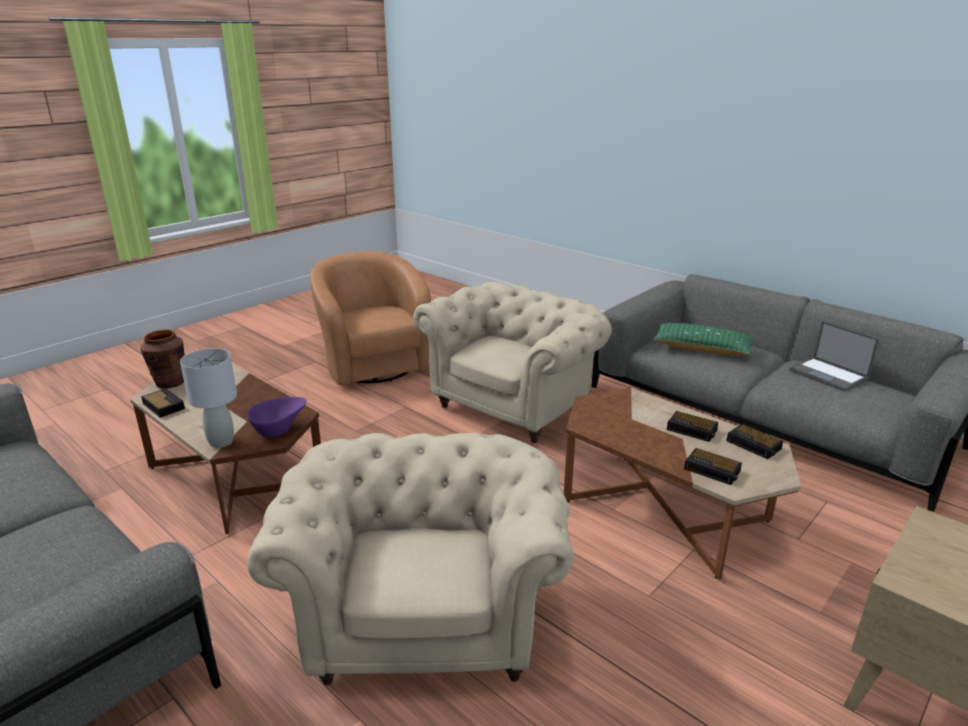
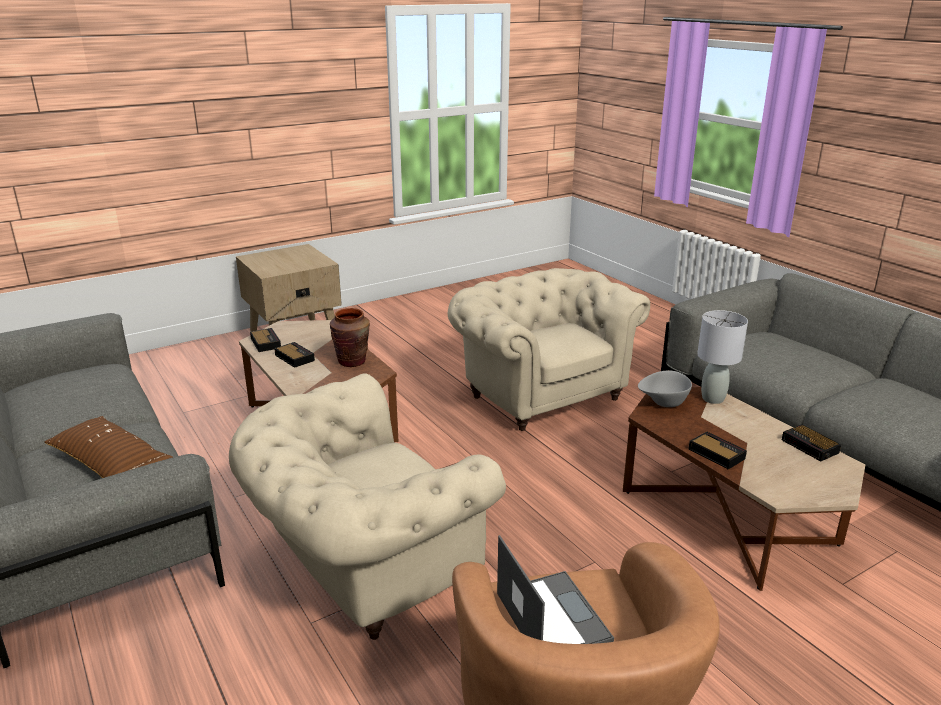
camera: 165 degrees left, 0 degrees up
brown vase [140,330,185,389] -> brown vase moved to [330,308,370,367]
beige armchair [247,433,573,685] -> beige armchair turned 135 degrees clockwise [448,268,650,431]
purple bowl [248,397,307,437] -> grey bowl [638,371,692,407]
green pillow [653,323,754,355] -> brown pillow [44,416,173,478]
alarm clock [684,448,742,485] -> alarm clock moved to [689,432,747,470]
laptop [789,321,879,392] -> laptop moved to [497,535,614,644]

